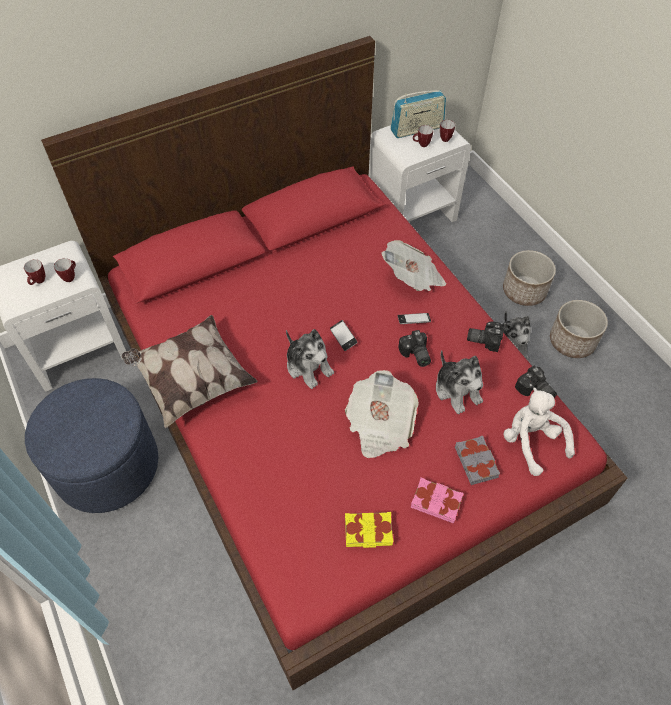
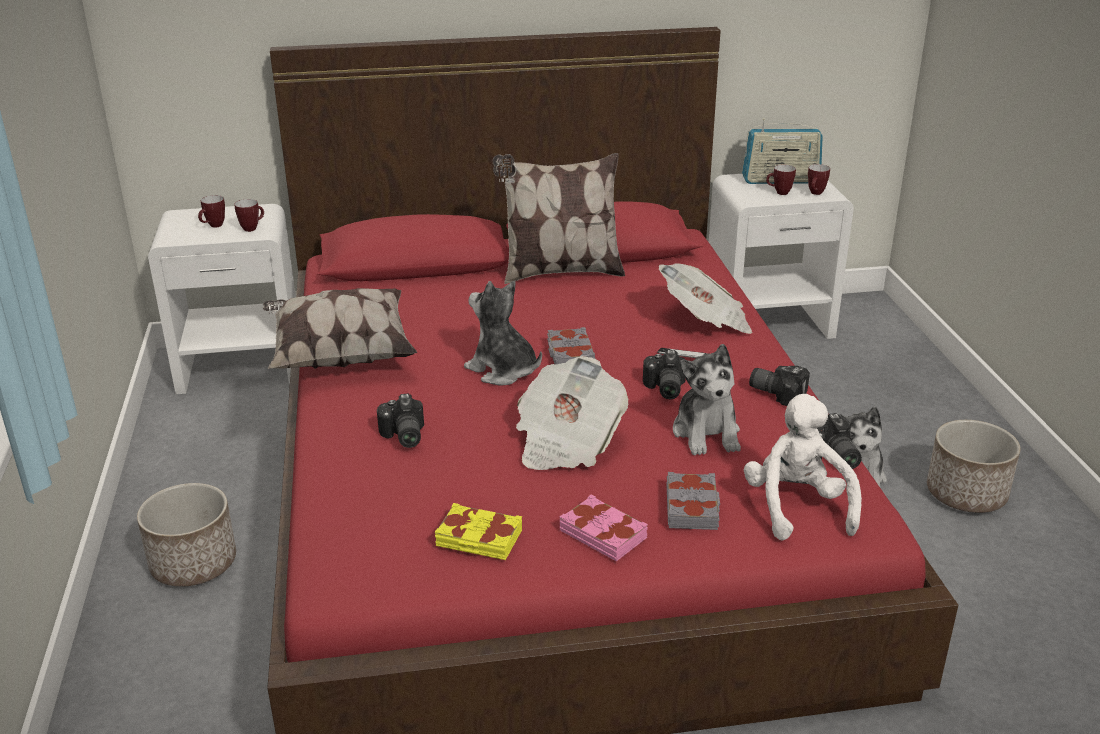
camera: 20 degrees right, 25 degrees down
blue ottoman [25,378,159,513] -> none
plush toy [286,329,334,389] -> plush toy turned 150 degrees clockwise [464,281,542,385]
phone [330,320,358,351] -> grey book [547,327,595,364]
planter [503,250,556,306] -> planter moved to [137,483,236,587]
none -> camera [377,393,424,448]
none -> pillow [493,153,625,284]

